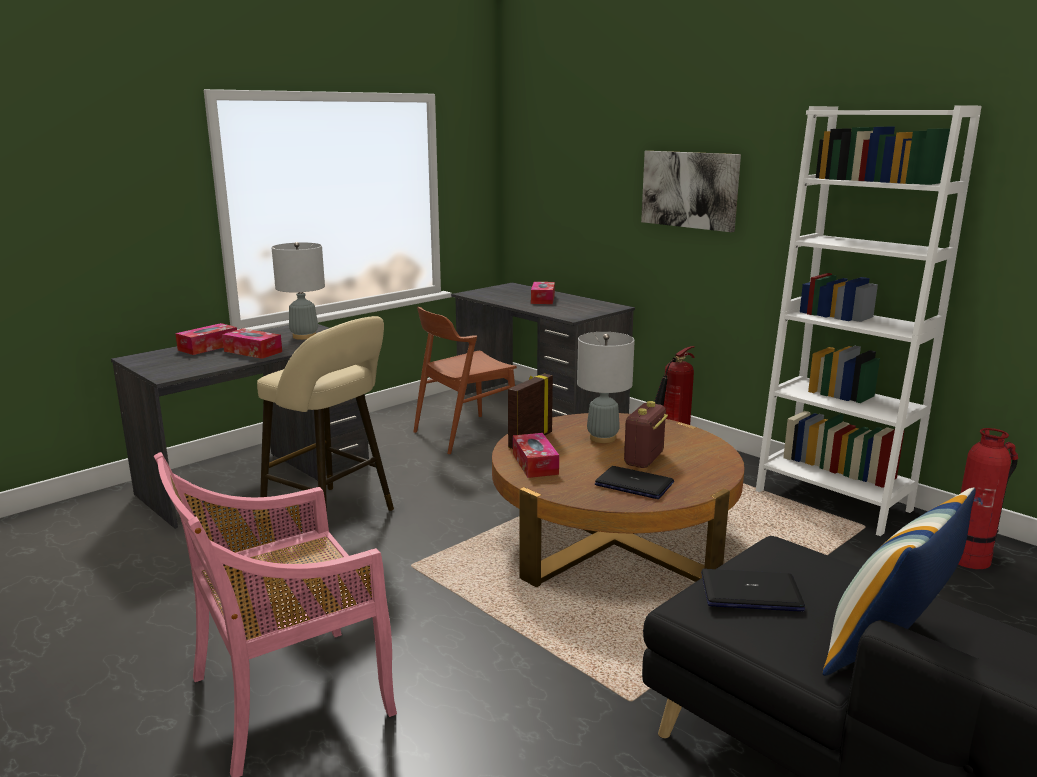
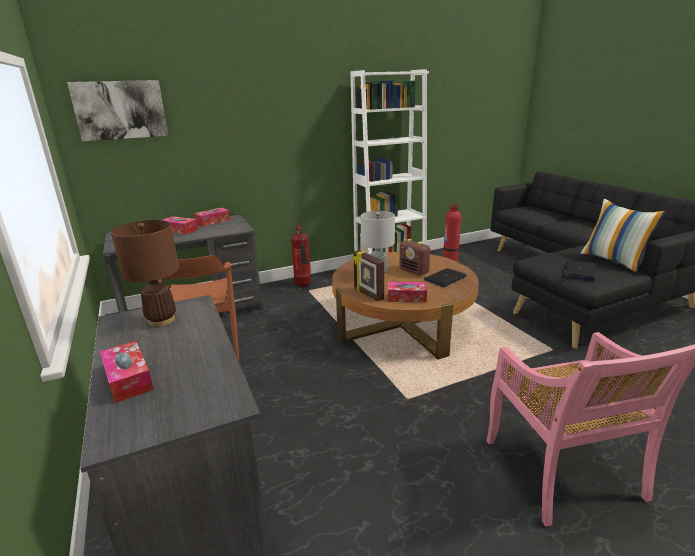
camera: 70 degrees left, 5 degrees up
tissue box [222,328,282,359] -> tissue box moved to [194,207,230,227]
beige stool [257,316,394,521] -> none
grey table lamp [271,242,325,340] -> brown table lamp [111,220,179,327]
picture [641,151,741,232] -> picture moved to [67,80,169,141]

